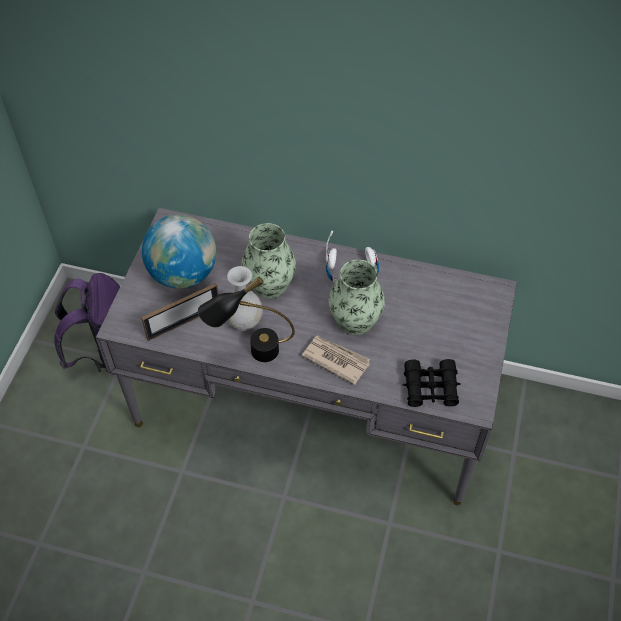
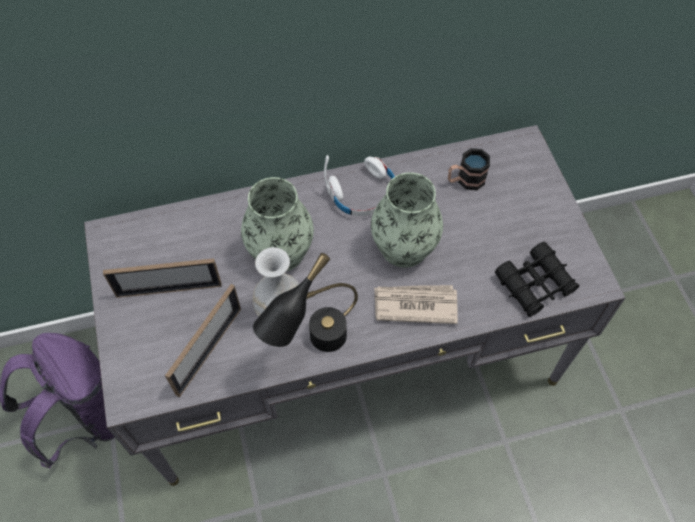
camera: 30 degrees left, 5 degrees up
globe [142,214,216,289] -> picture frame [103,258,222,298]
none -> mug [448,148,490,190]

